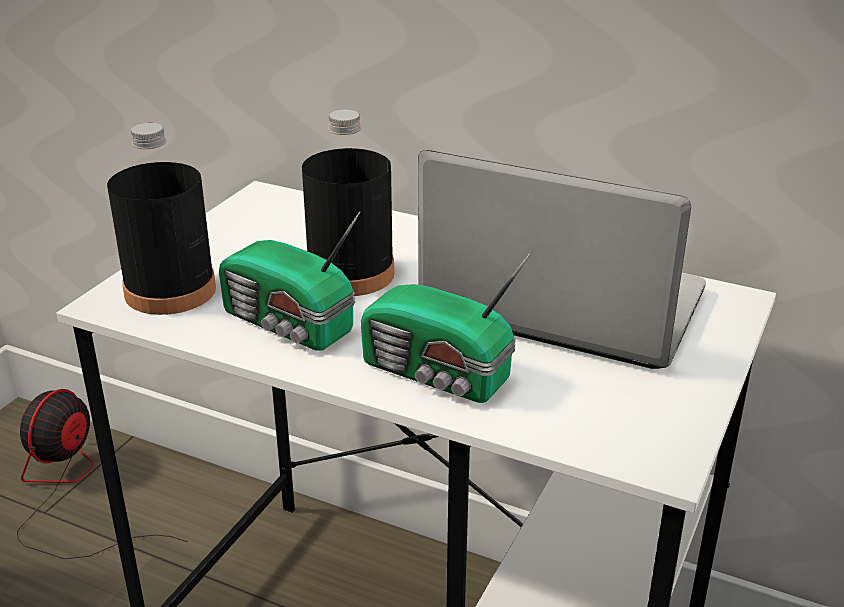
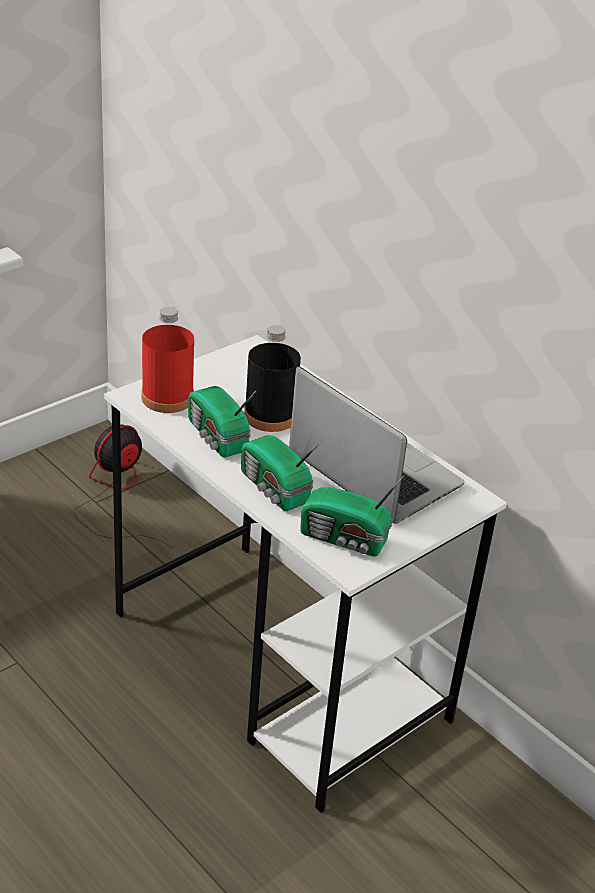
camera: 20 degrees right, 5 degrees up
black bottle [107,123,216,315] -> red bottle [141,307,194,413]
none -> radio [300,475,405,557]

